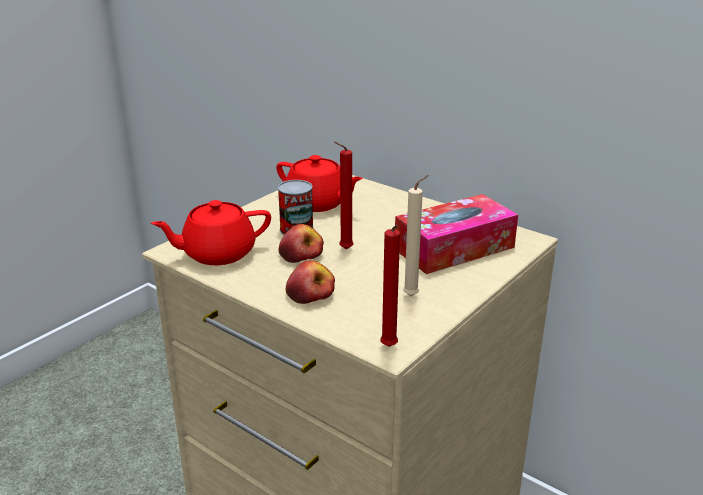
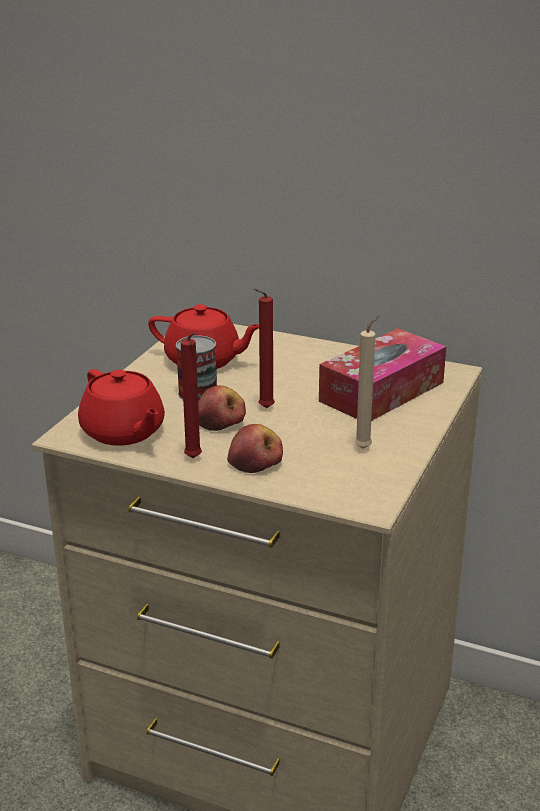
camera: 15 degrees left, 0 degrees up
red teapot [151,200,271,265] -> red teapot turned 90 degrees counterclockwise [78,369,165,446]
red candle [380,225,400,347] -> red candle moved to [181,333,202,458]

